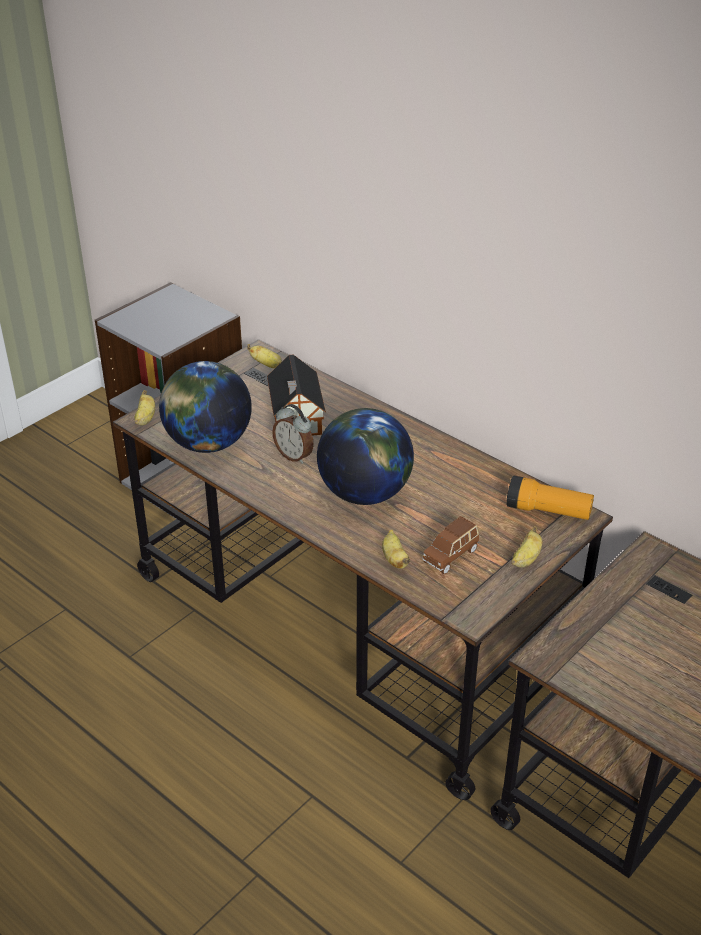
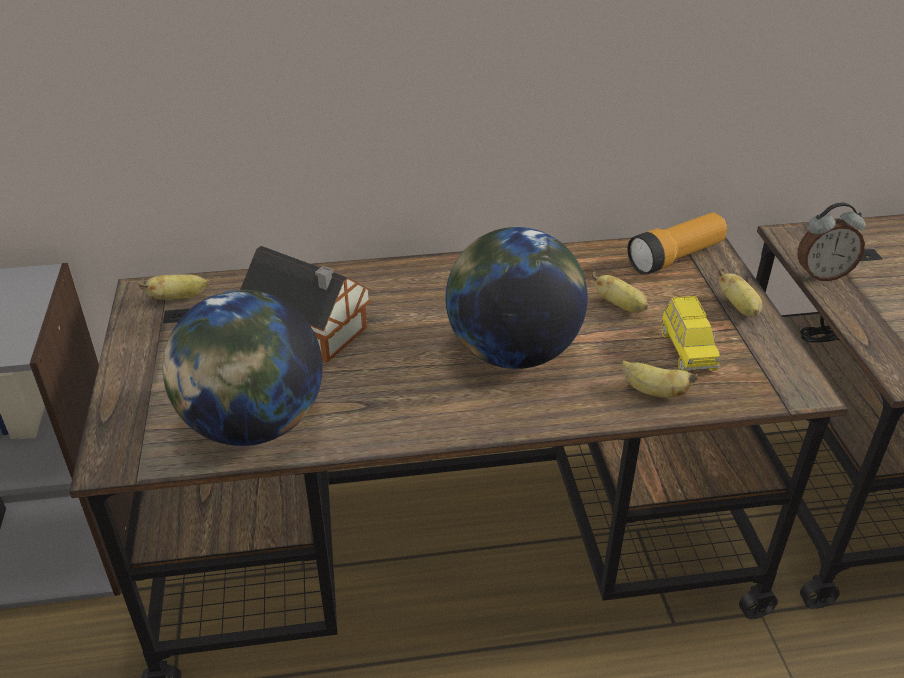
camera: 50 degrees left, 0 degrees up
banana [134,390,155,426] -> banana moved to [591,272,648,313]
alarm clock [272,404,314,464] -> alarm clock moved to [797,202,866,281]
brown toy car [422,516,479,574] -> yellow toy car [661,296,719,372]

